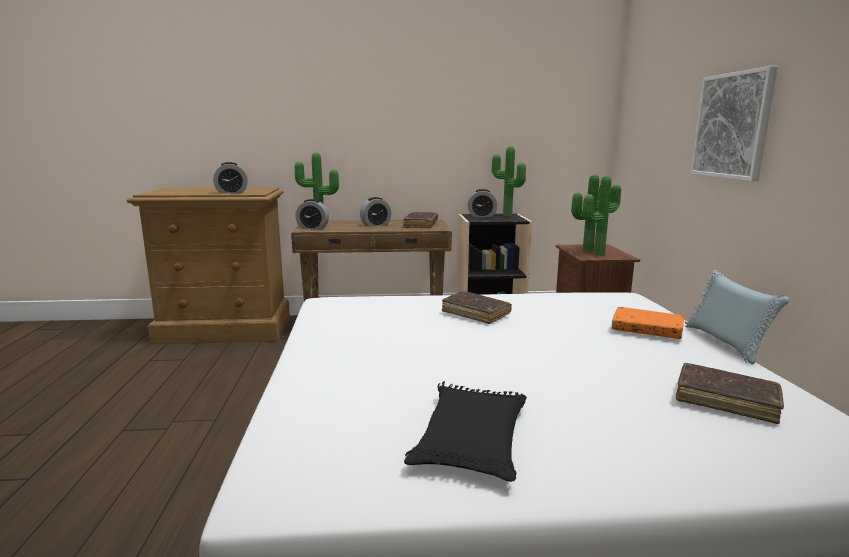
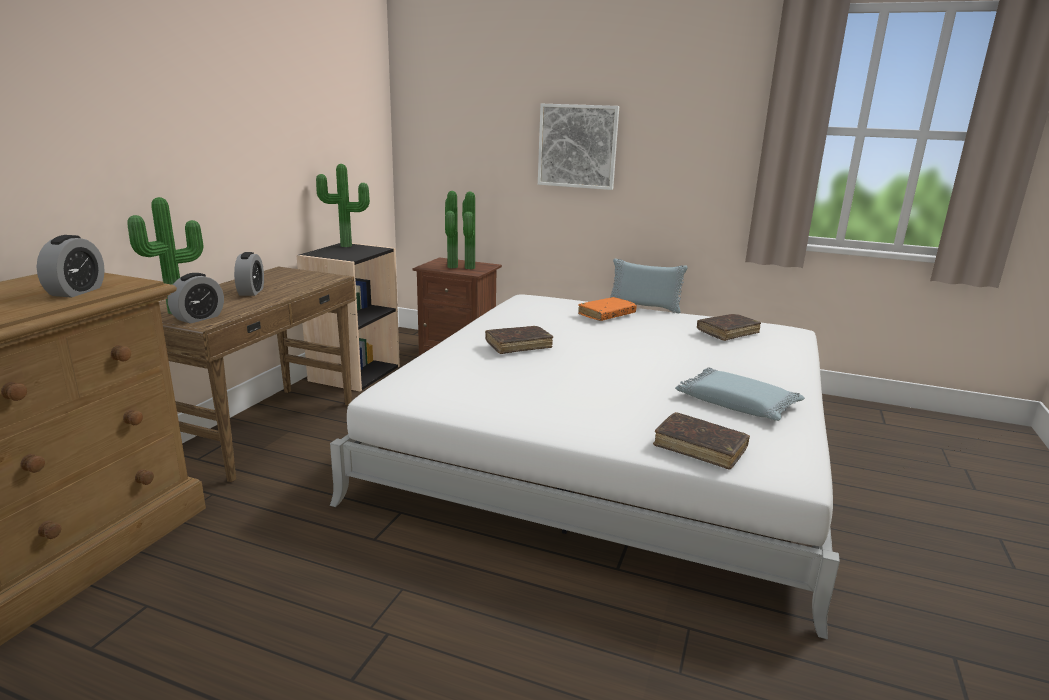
camera: 65 degrees left, 5 degrees up
brown book [403,212,438,228] -> brown book moved to [653,412,750,470]
black pillow [404,381,527,482] -> blue pillow [675,367,805,421]
alarm clock [468,189,497,217] -> none

